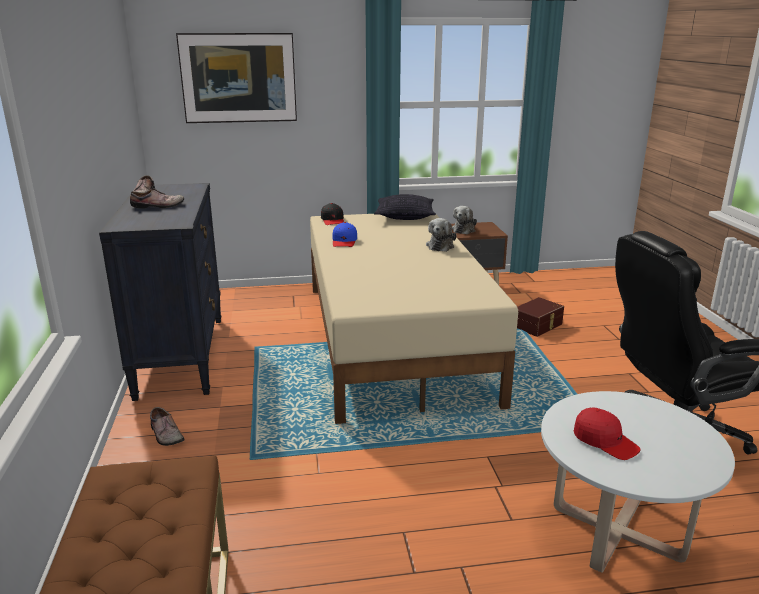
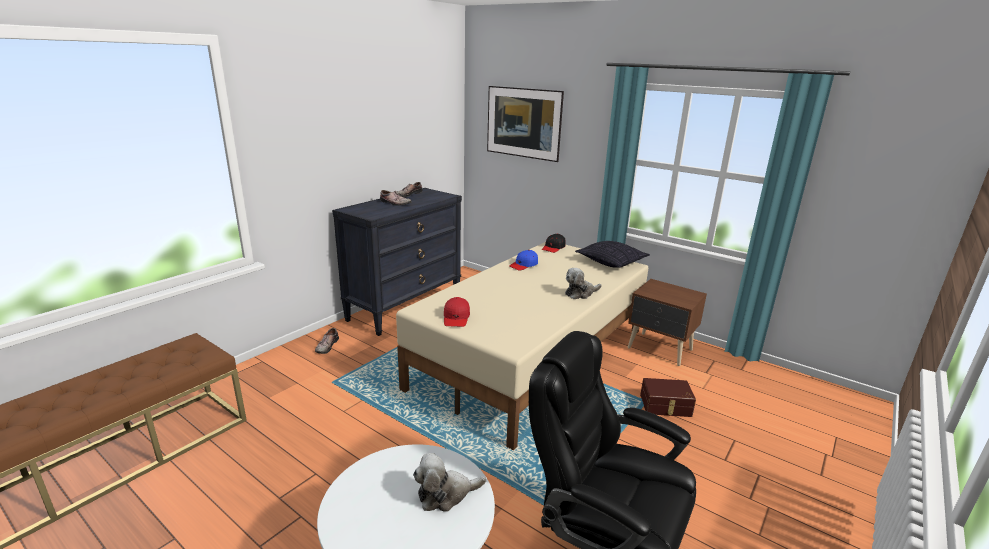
camera: 45 degrees right, 0 degrees up
plush toy [452,206,477,234] -> plush toy moved to [413,453,487,512]
red cap [574,407,641,460] -> red cap moved to [444,297,470,327]

